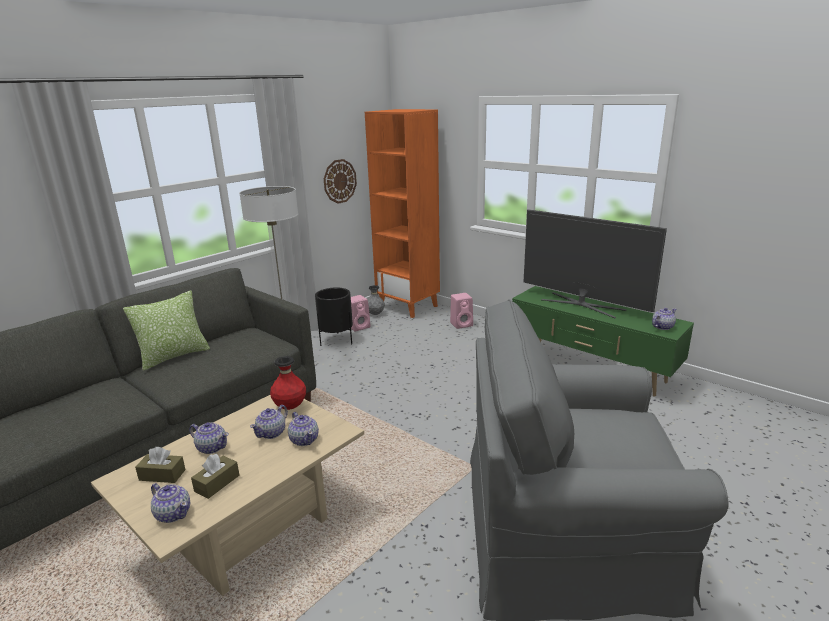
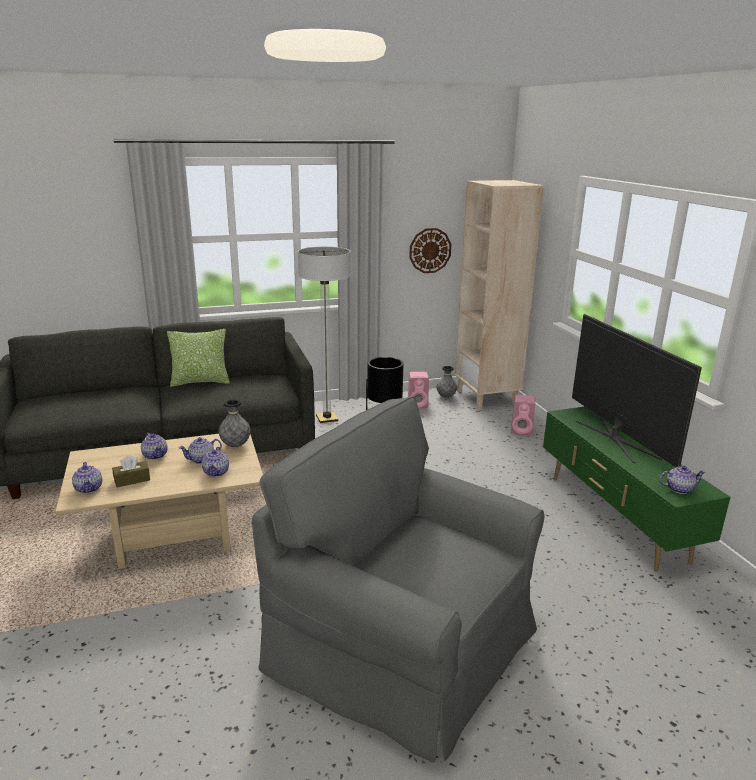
camera: 30 degrees right, 0 degrees up
brown tissue box [135,447,186,483] -> none
red vase [270,356,306,410] -> grey vase [218,399,251,447]
orange bookcase [365,109,440,318] -> beige bookcase [455,180,544,411]

